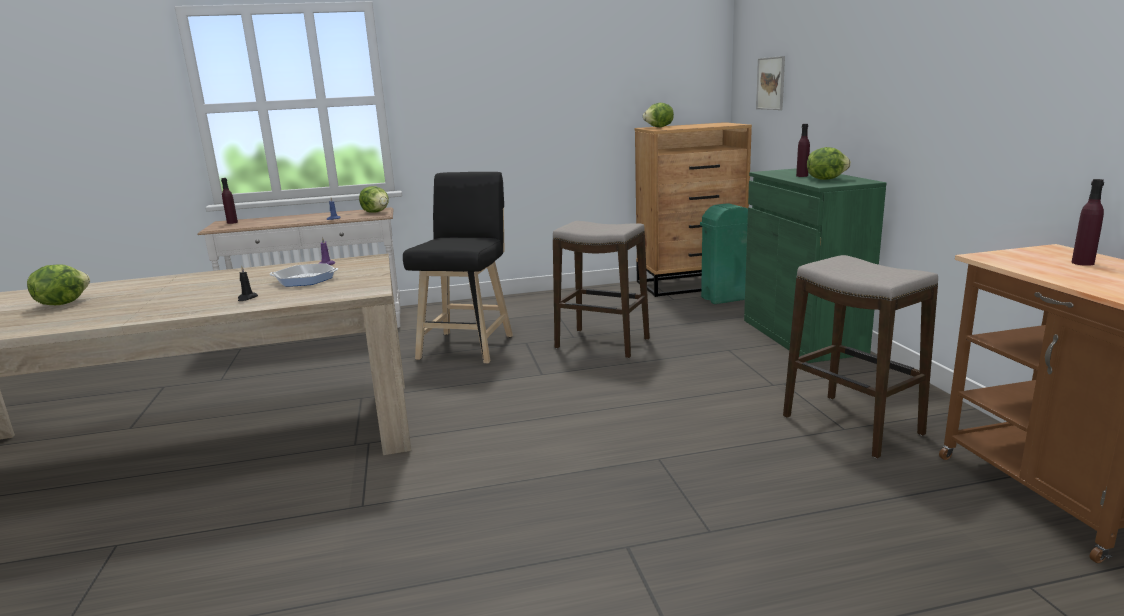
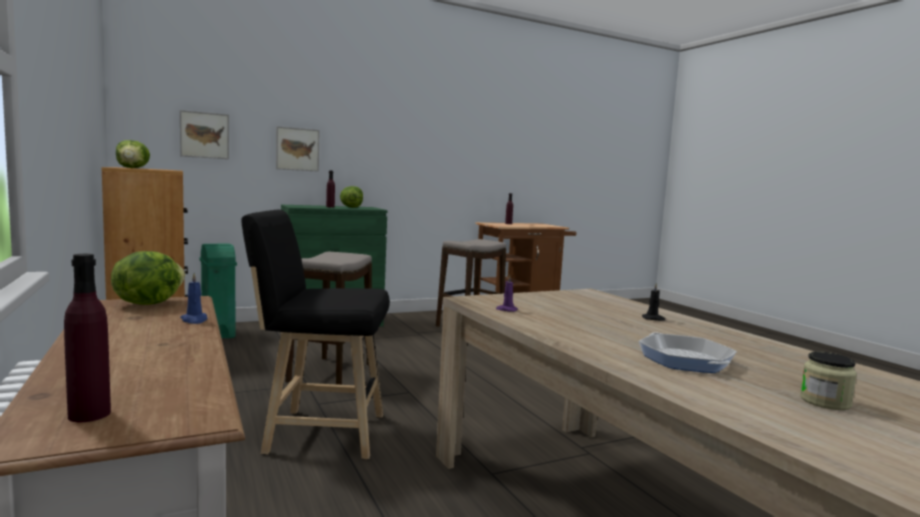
camera: 105 degrees left, 10 degrees down
lettuce [27,264,90,305] -> jar [800,351,857,410]
frying pan [269,263,338,287] -> frying pan moved to [639,333,737,373]
none -> picture [276,126,320,172]

